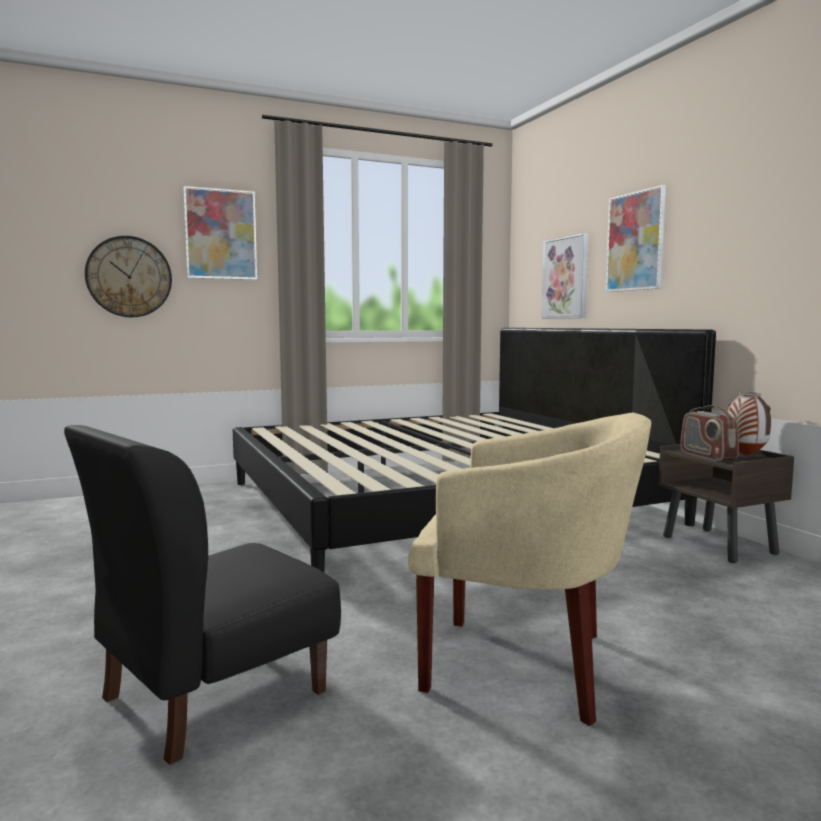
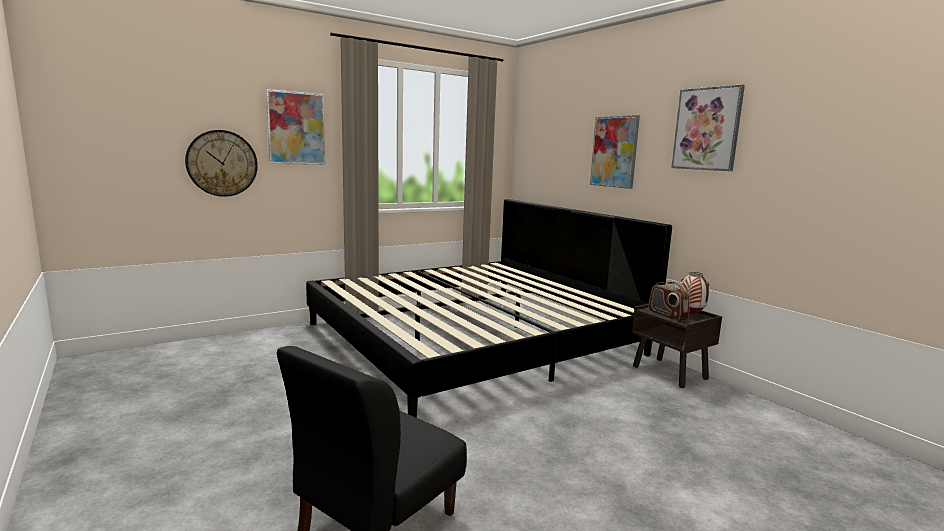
camera: 10 degrees left, 5 degrees up
beige armchair [408,413,651,726] -> none
picture [542,233,589,319] -> picture moved to [671,84,745,171]

